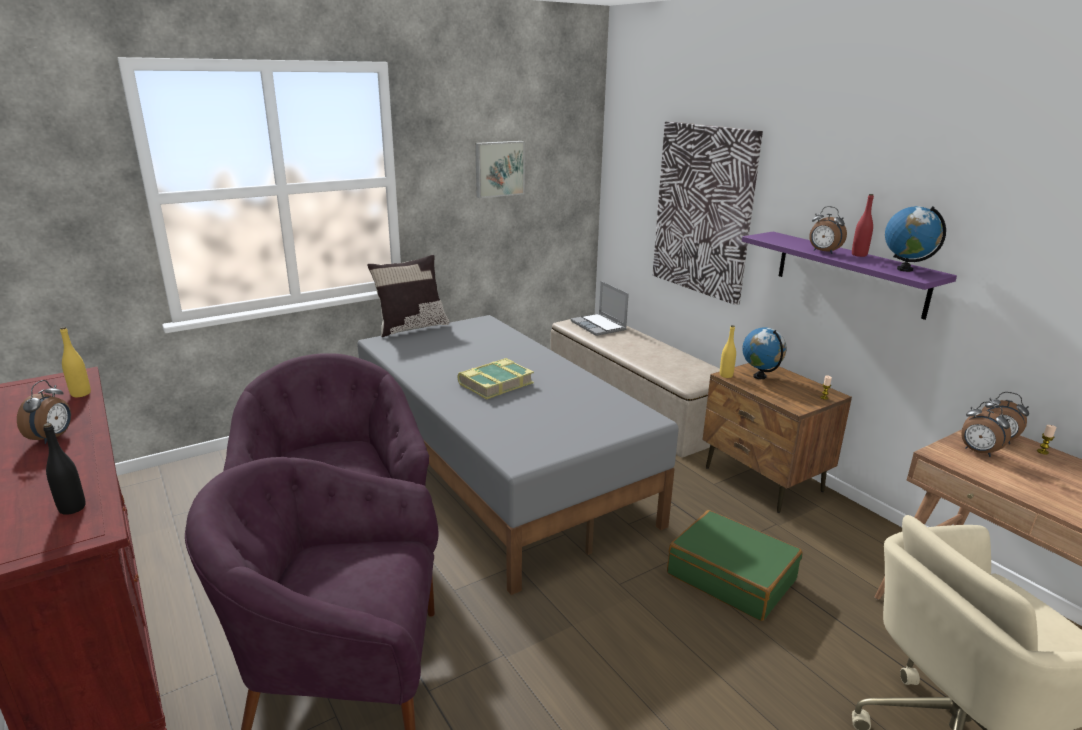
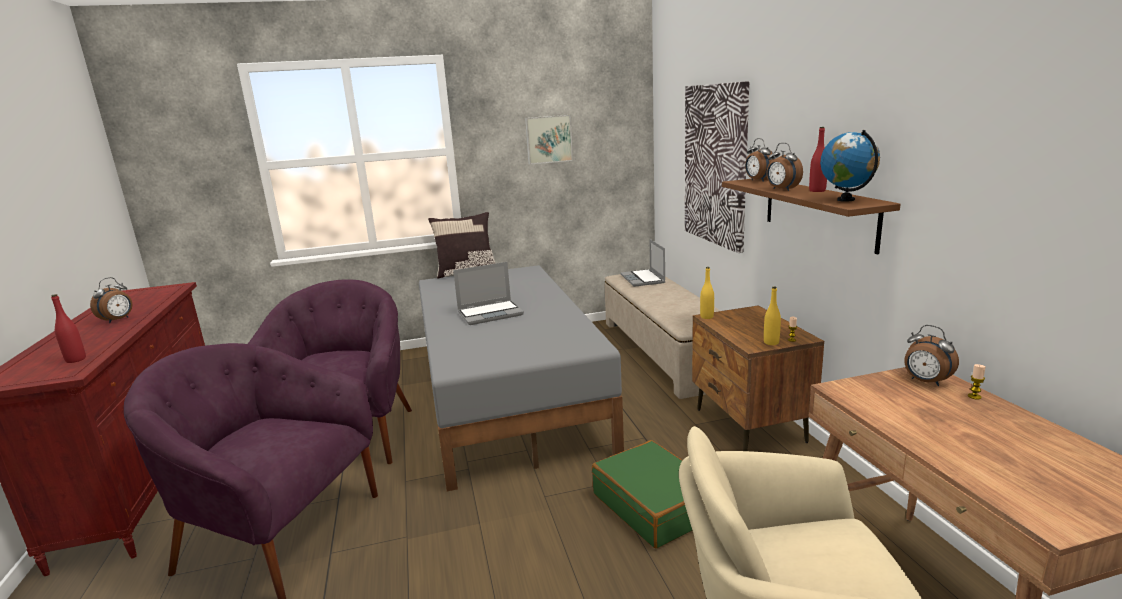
camera: 20 degrees right, 5 degrees down
black bottle [43,423,86,515] -> red bottle [51,294,86,363]
yellow bottle [60,327,91,397] -> yellow bottle moved to [764,286,781,345]
book [457,358,534,399] -> laptop [453,262,524,325]
purple shelf [742,232,957,320] -> brown shelf [722,179,901,254]
globe [742,327,786,379] -> none
alarm clock [961,402,1011,457] -> alarm clock moved to [745,138,774,182]

